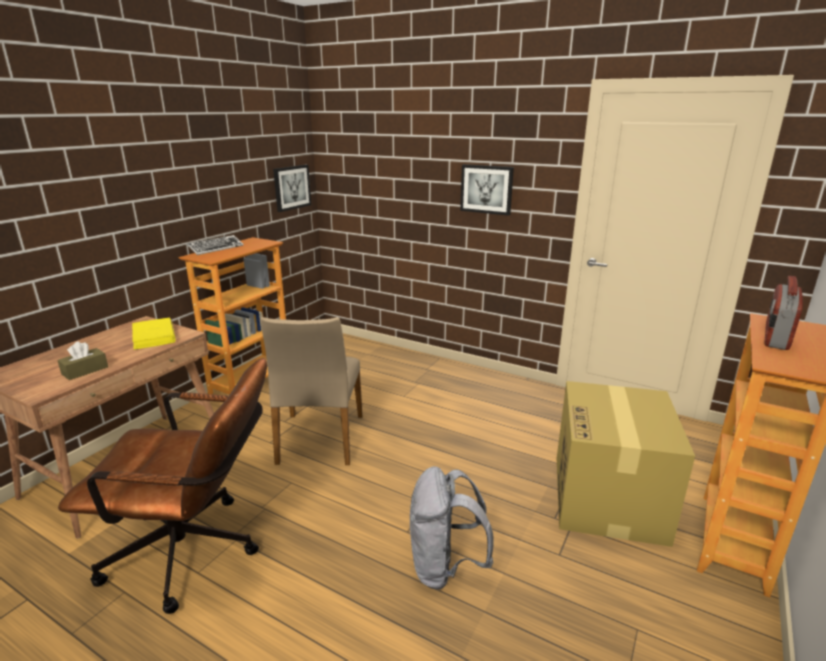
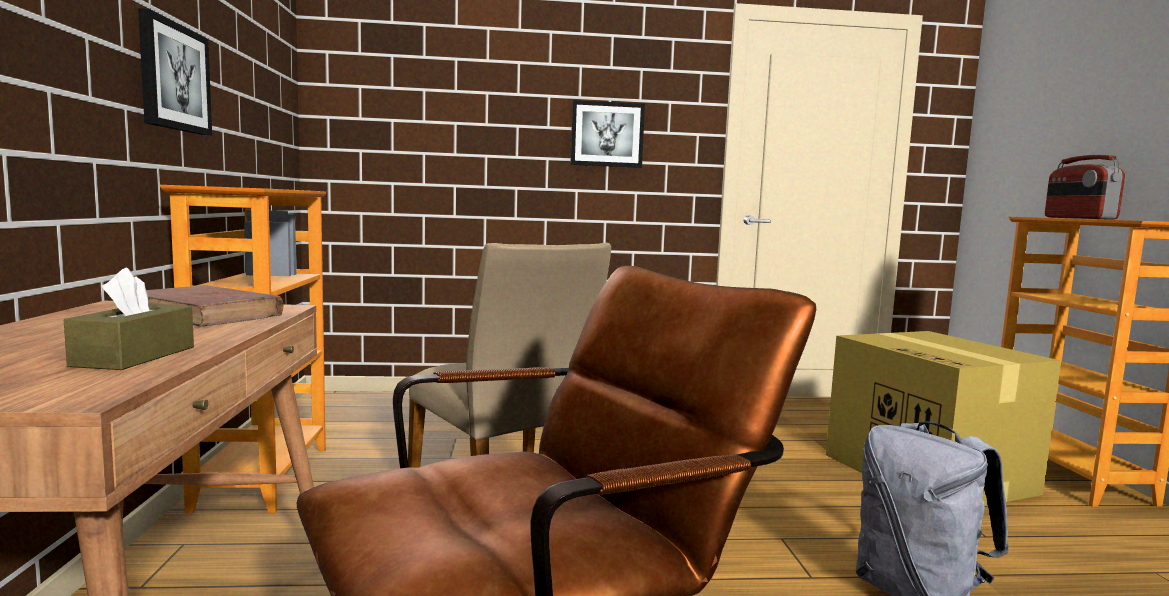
camera: 35 degrees left, 15 degrees down
yellow book [132,317,176,350] -> brown book [146,285,283,326]
keyboard [187,235,244,255] -> none
picture [273,165,311,212] -> picture moved to [138,8,212,136]

